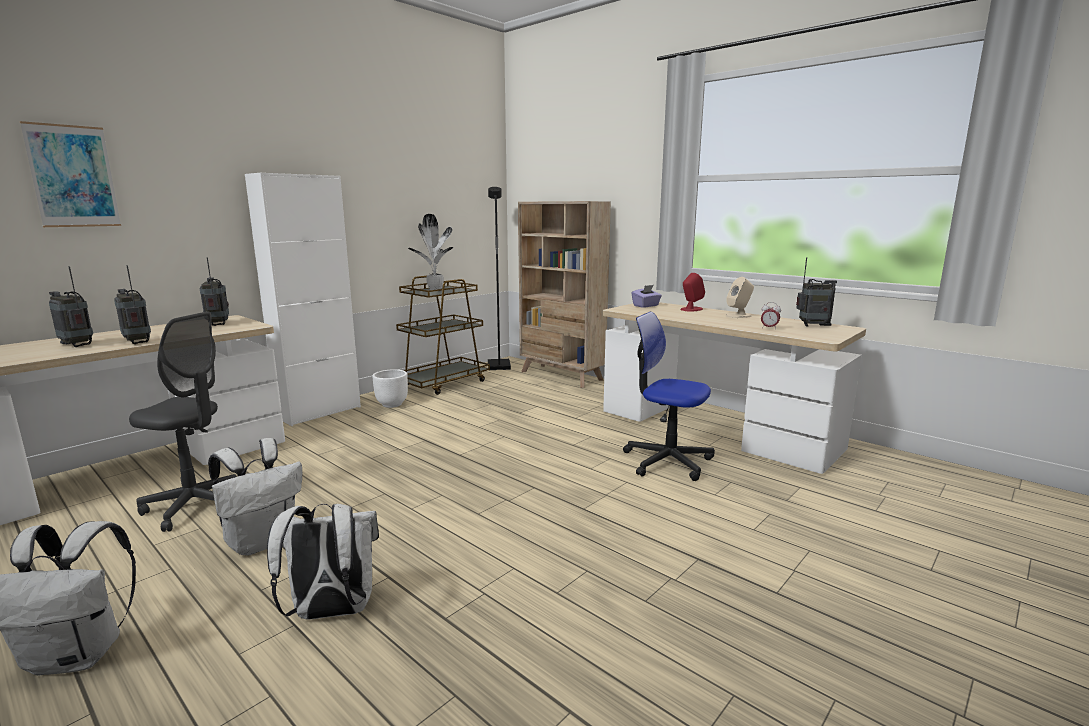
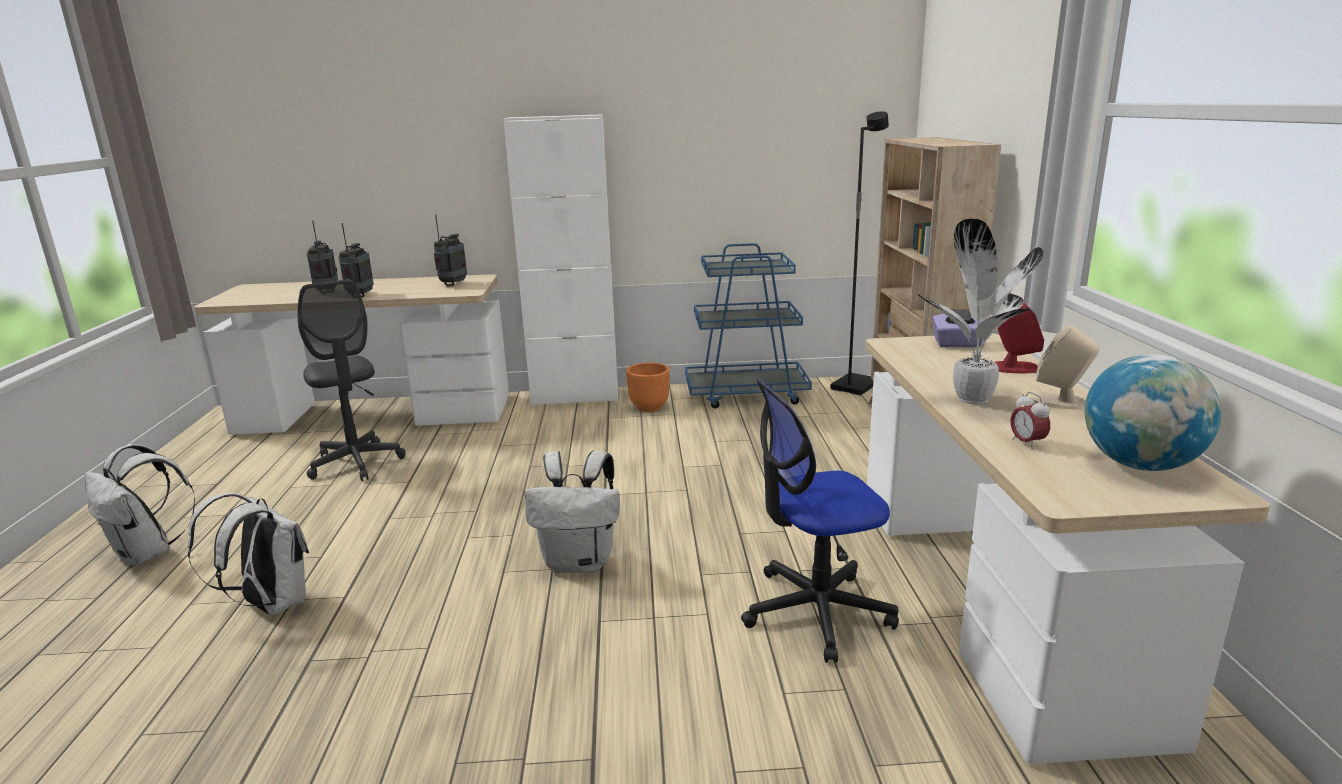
camera: 45 degrees right, 5 degrees up
picture [20,121,121,227] -> none
white backpack [208,438,302,555] -> white backpack moved to [525,451,620,573]
white planter [372,369,408,408] -> orange planter [626,362,670,412]
brown cart [396,276,490,395] -> blue cart [685,243,812,408]
potted plant [408,214,453,290] -> potted plant moved to [917,219,1043,404]
office chair [623,312,715,481] -> office chair turned 90 degrees counterclockwise [741,379,899,663]
radio [796,257,837,327] -> globe [1085,354,1221,471]

